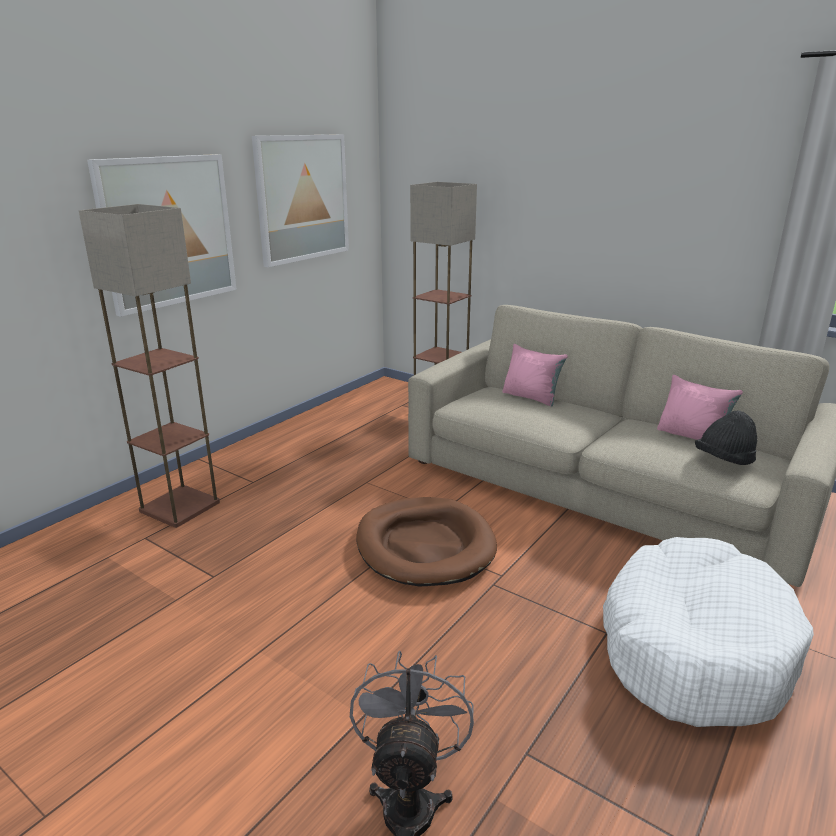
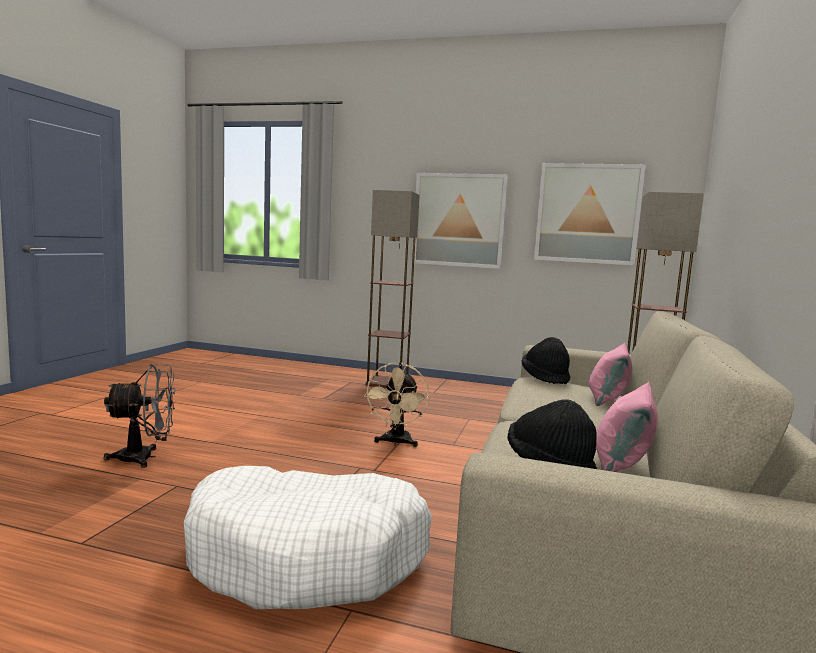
camera: 70 degrees right, 15 degrees down
brown dog bed [356,497,497,587] -> beige fan [364,362,429,447]
none -> black hat [522,337,570,384]

